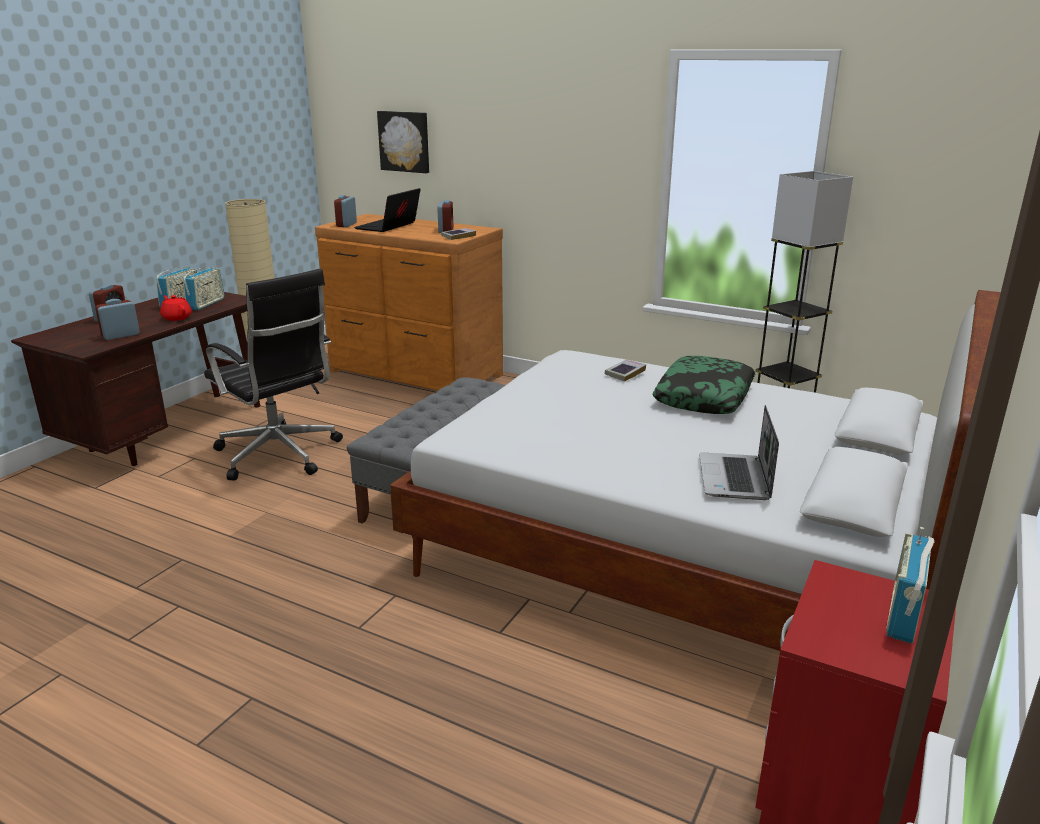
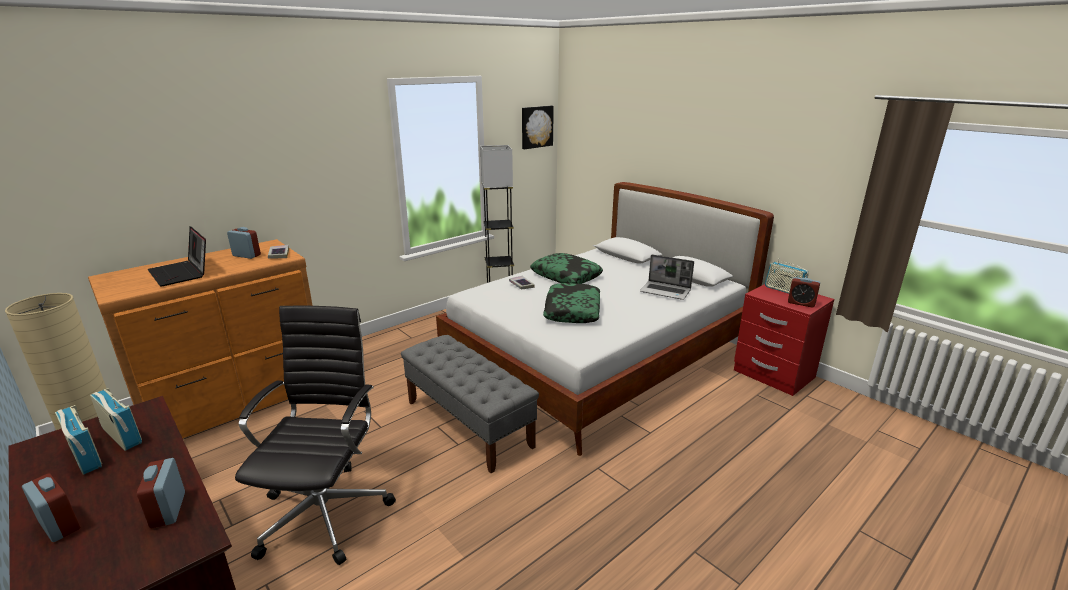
camera: 70 degrees left, 0 degrees up
red teapot [160,295,192,321] -> none
black office chair [204,269,343,480] -> black office chair turned 60 degrees counterclockwise [235,306,396,565]
alarm clock [334,195,357,227] -> alarm clock moved to [788,277,820,308]
picture [377,111,429,173] -> picture moved to [522,106,554,149]
none -> pillow [543,283,600,323]

